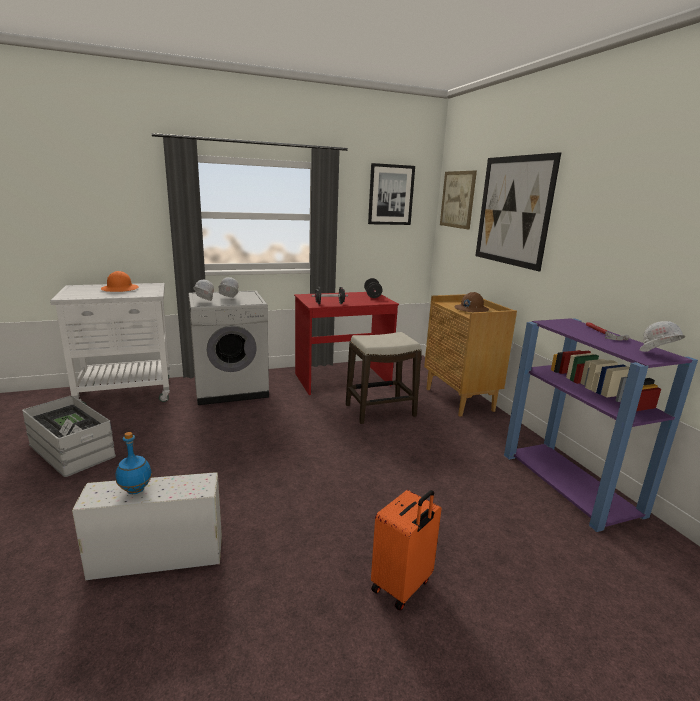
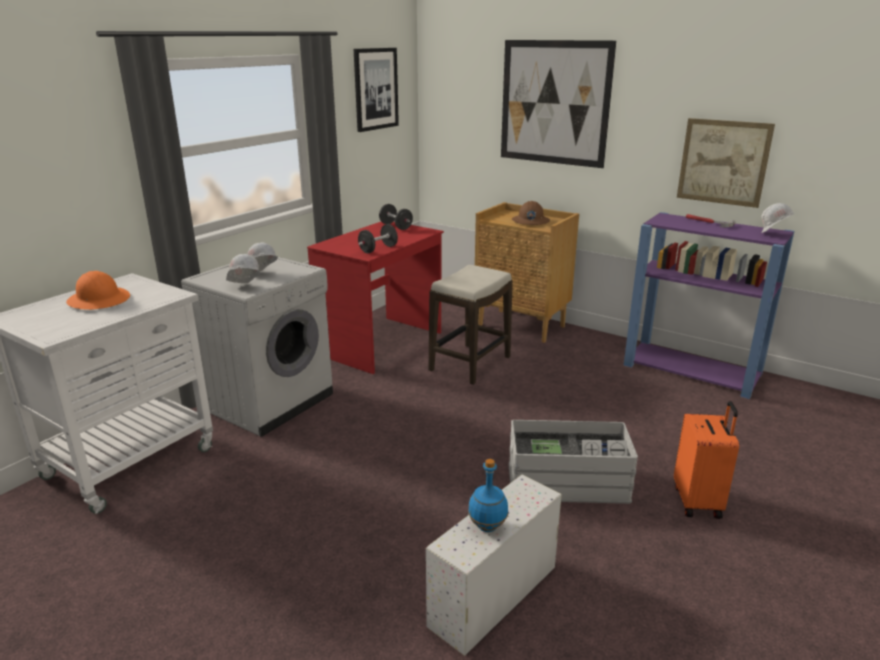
camera: 35 degrees left, 5 degrees up
grey storage box [22,396,116,477] -> grey storage box moved to [508,420,638,504]
picture [440,171,477,230] -> picture moved to [677,118,775,208]

